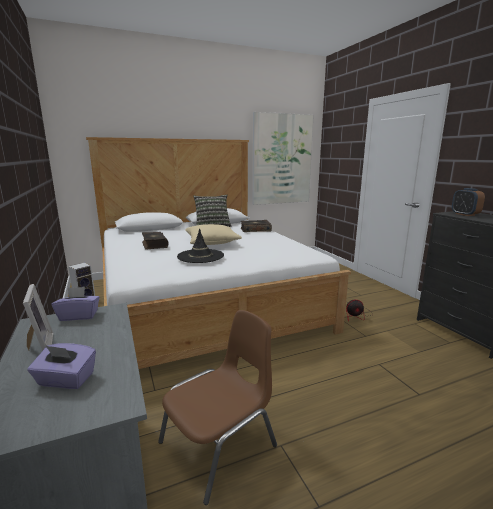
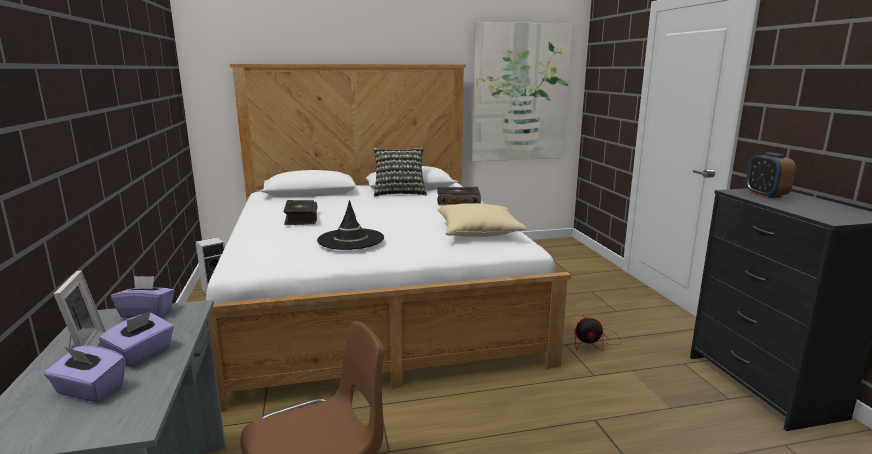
camera: 10 degrees right, 0 degrees up
beige pillow [185,224,242,245] -> beige pillow moved to [437,203,527,237]
none -> purple tissue box [99,311,174,367]

